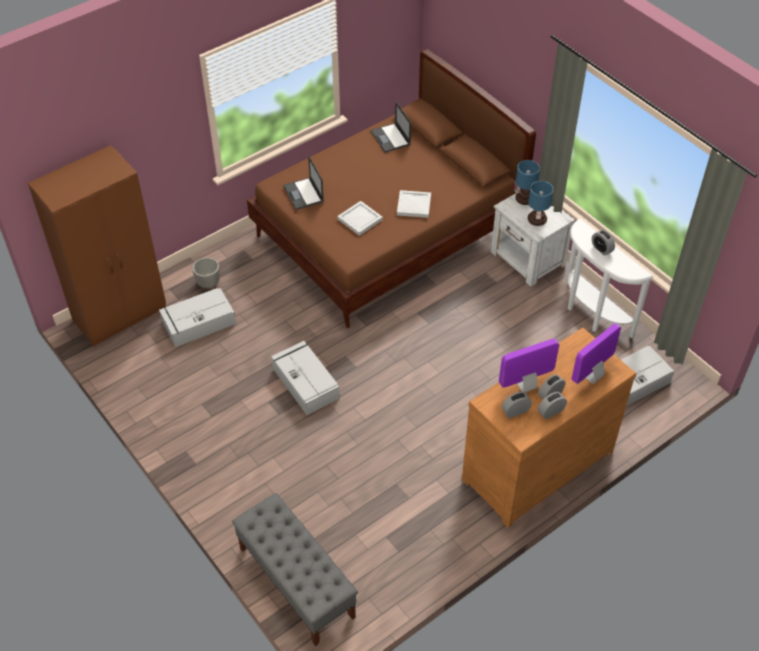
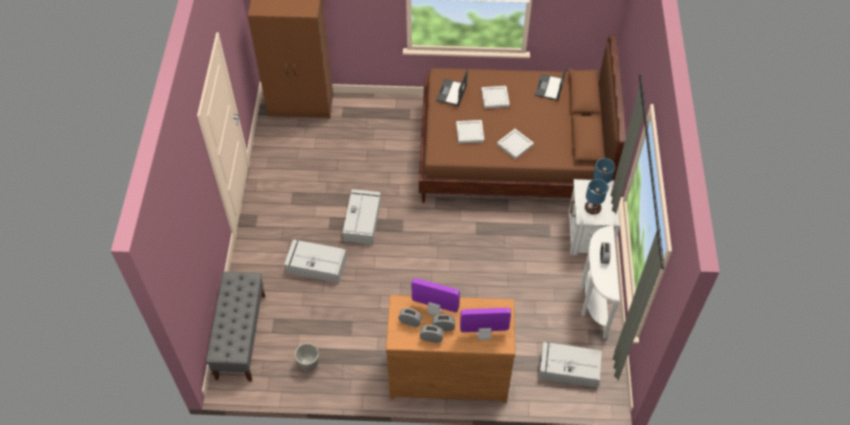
camera: 40 degrees right, 5 degrees up
grey storage box [159,288,236,347] -> grey storage box moved to [284,239,347,283]
planter [192,257,220,288] -> planter moved to [294,343,319,371]
none -> white tray [481,86,510,109]

